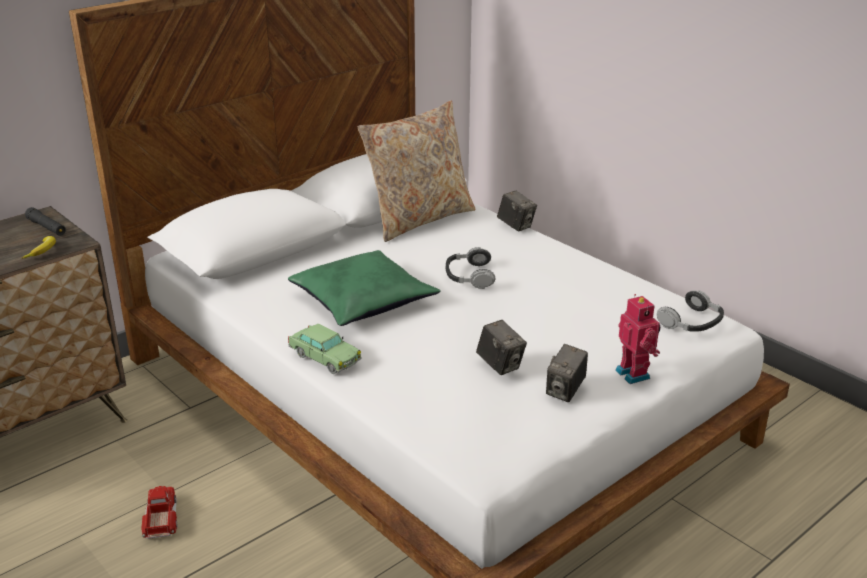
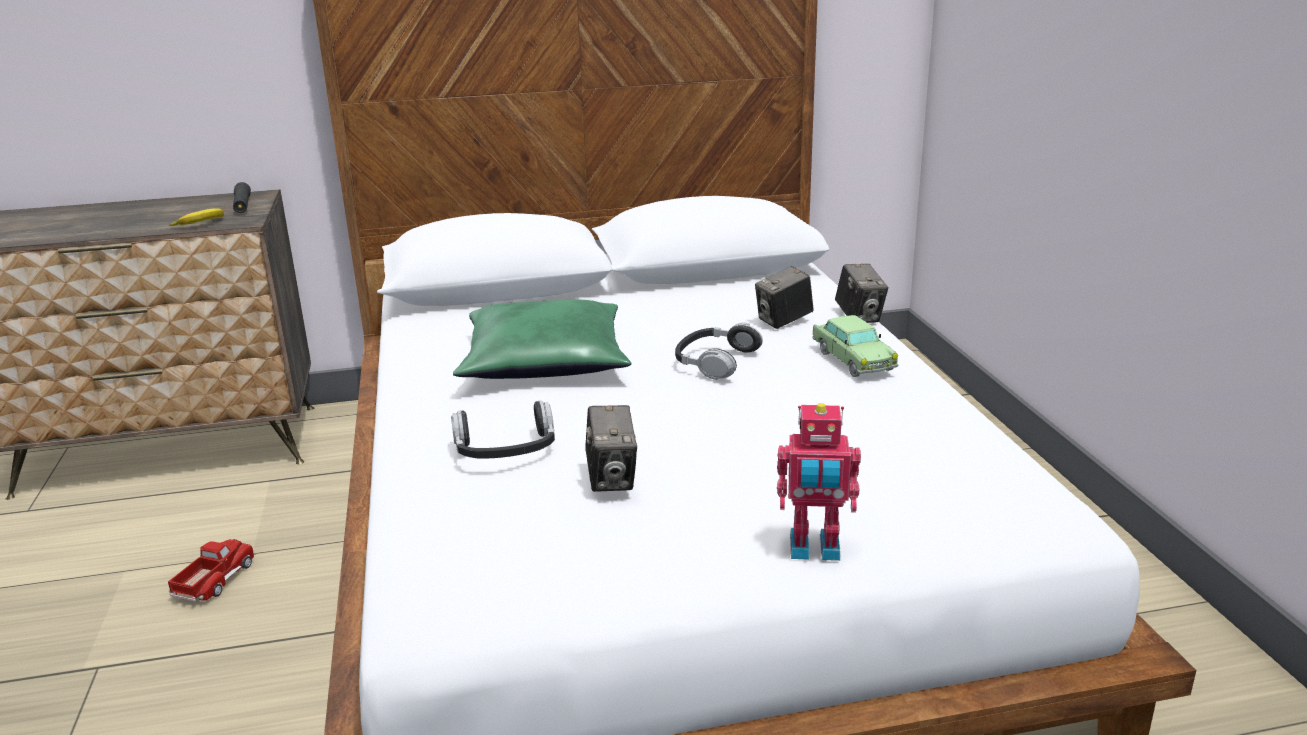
camera: 30 degrees right, 5 degrees down
toy car [288,324,362,374] -> toy car moved to [812,315,898,377]
beige pillow [358,100,476,242] -> none
camera [546,344,588,402] -> camera moved to [755,266,814,329]
toy robot [615,294,660,384] -> toy robot turned 90 degrees clockwise [777,403,861,561]
headphones [657,290,724,332] -> headphones moved to [451,400,555,458]

